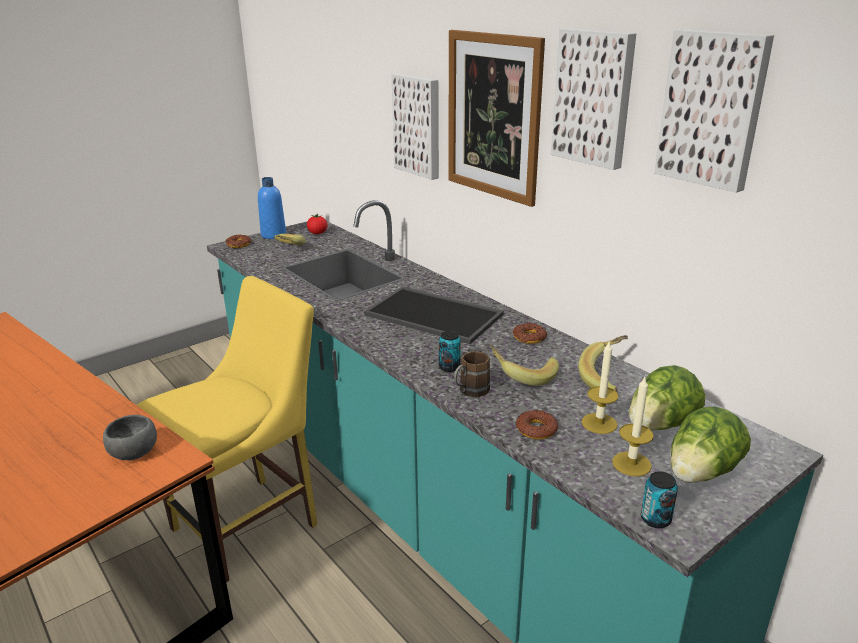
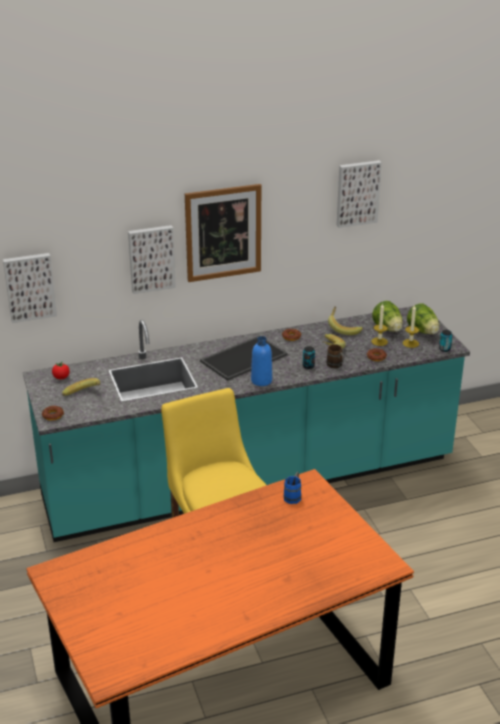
camera: 70 degrees left, 5 degrees up
grey bowl [103,415,157,460] -> blue mug [284,472,301,504]
blue bottle [258,177,286,239] -> blue bottle moved to [251,336,272,386]
picture [551,28,636,170] -> picture moved to [3,253,57,323]

